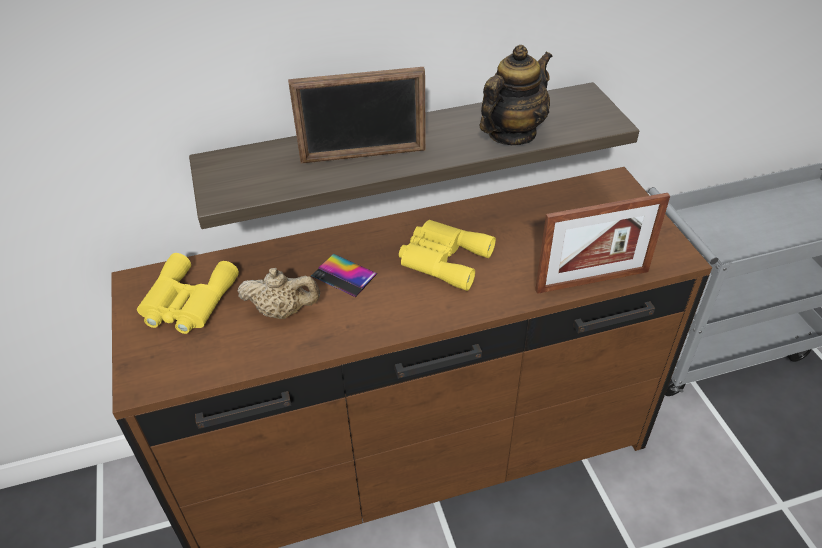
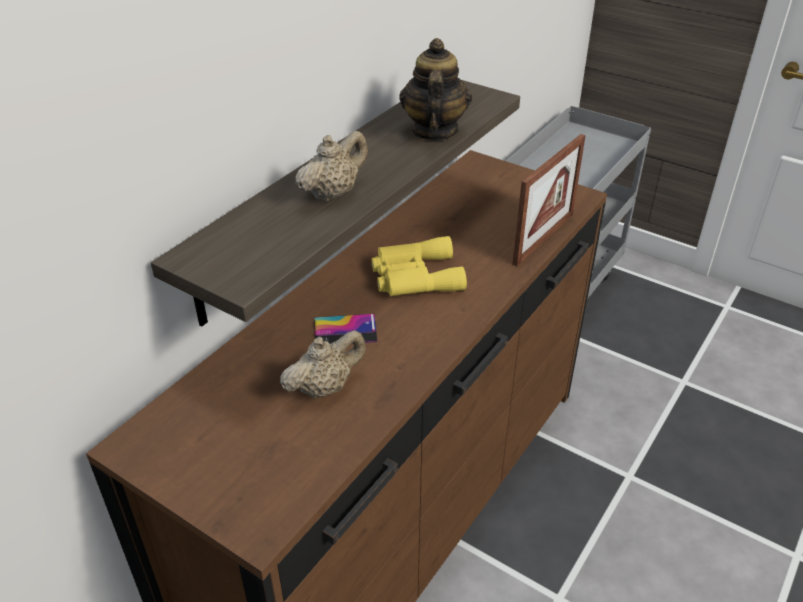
camera: 40 degrees left, 5 degrees down
yellow binoculars [137,253,239,334] -> none
picture frame [288,67,426,164] -> beige teapot [295,131,368,202]

